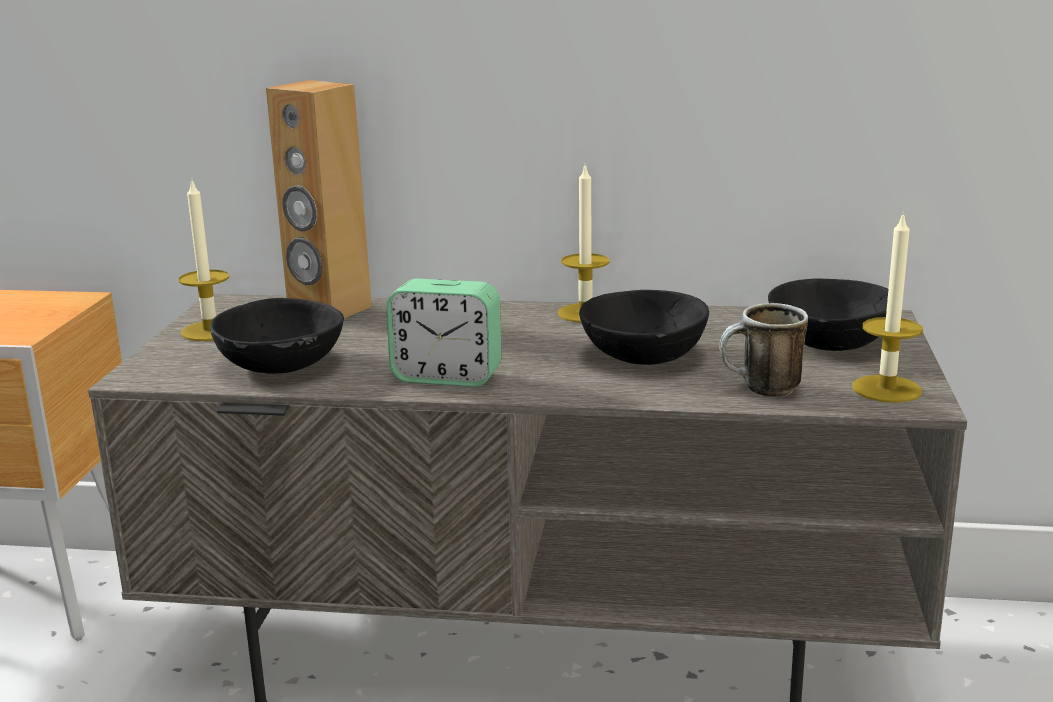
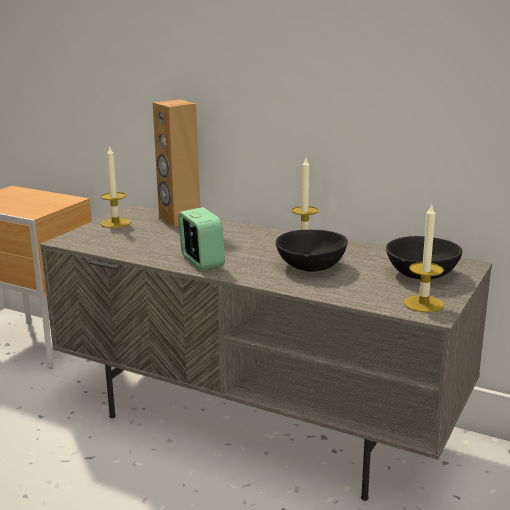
camera: 20 degrees right, 0 degrees up
black bowl [210,298,344,374] -> none
alarm clock [386,279,501,387] -> alarm clock turned 150 degrees counterclockwise [179,207,225,270]
mug [719,303,808,397] -> none

